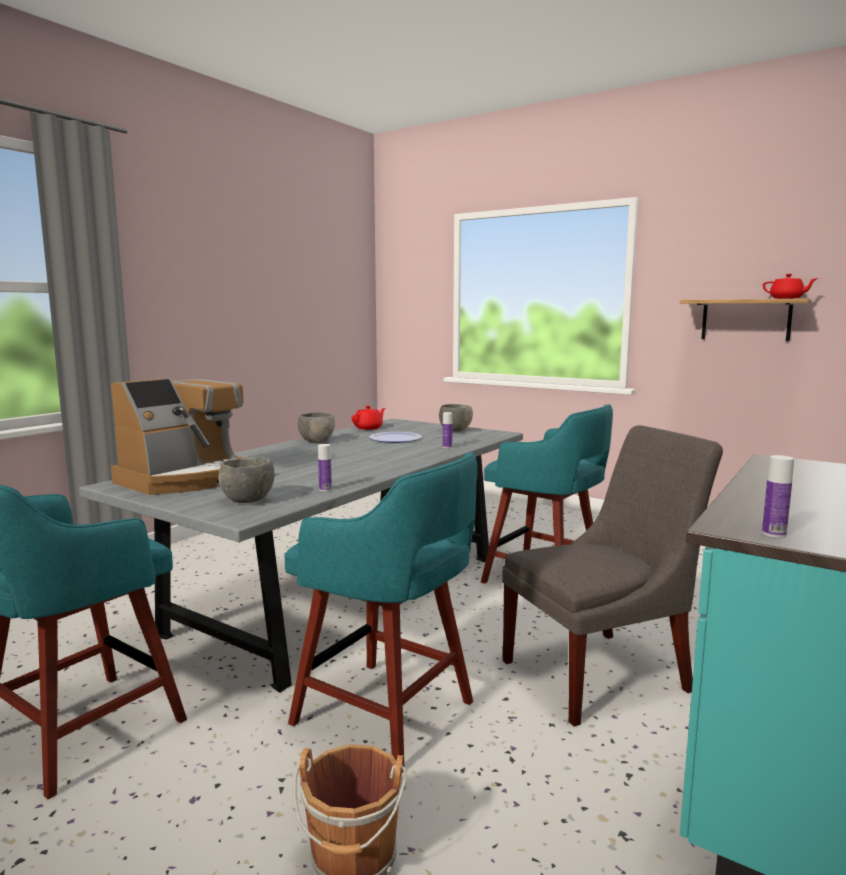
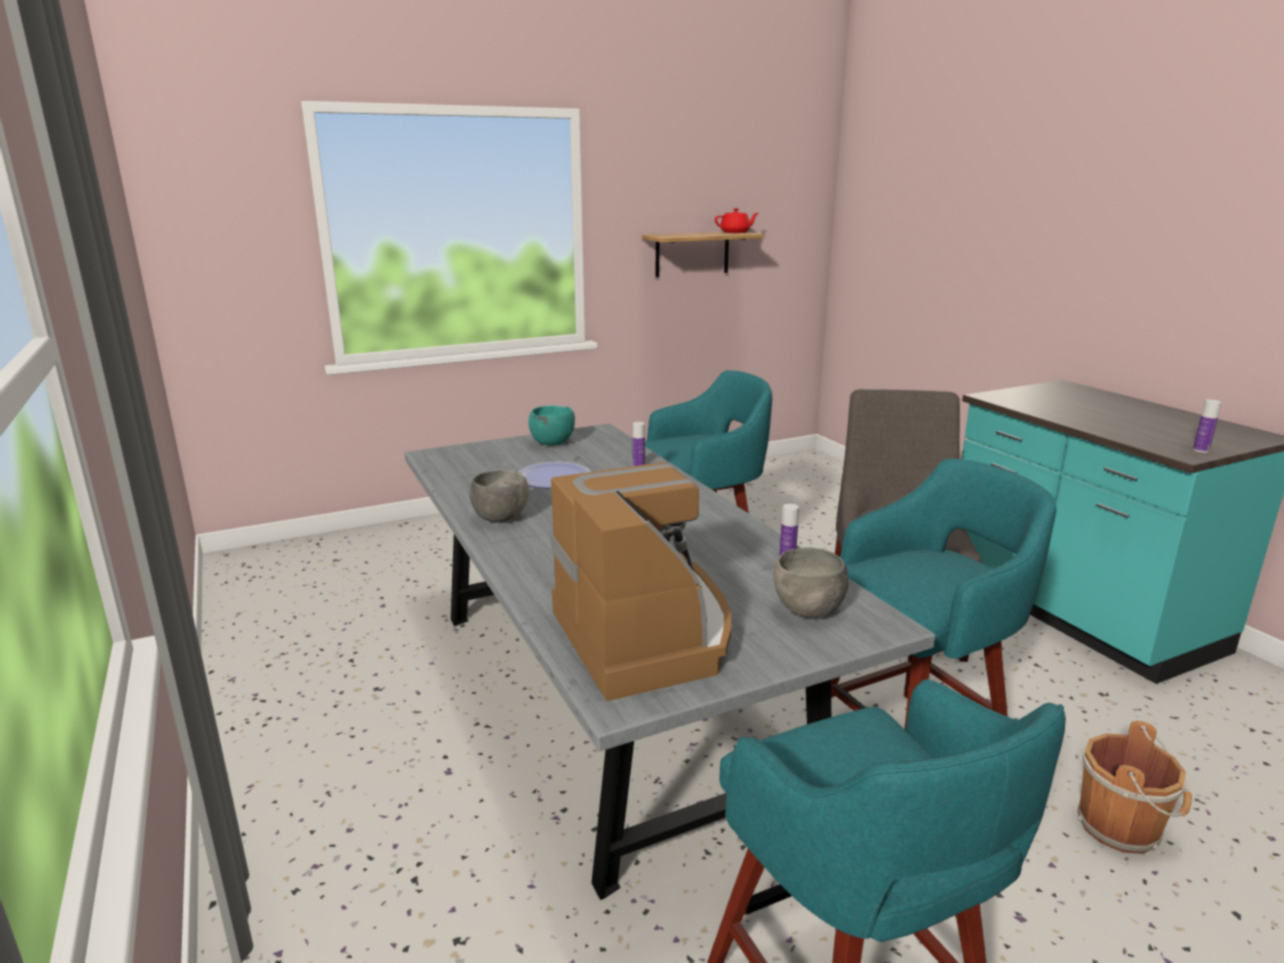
camera: 60 degrees left, 10 degrees up
red teapot [352,406,386,430] -> none
grey bowl [439,404,473,432] -> turquoise bowl [528,406,575,446]

